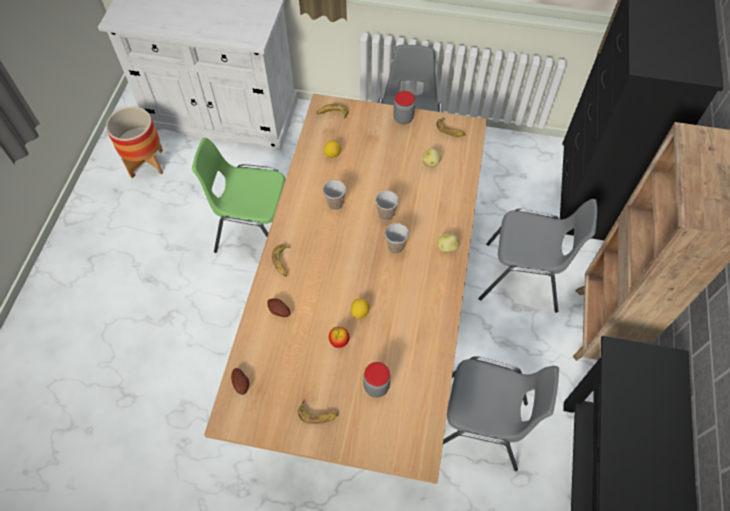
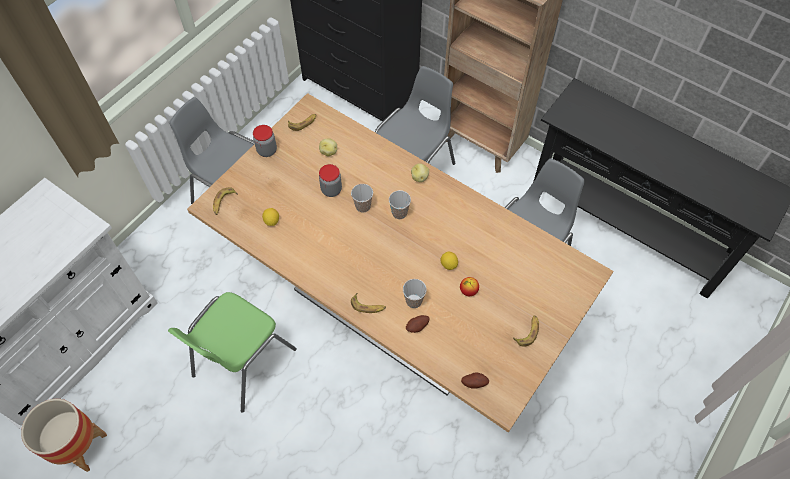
camera: 65 degrees left, 0 degrees up
cup [323,180,346,210] -> cup moved to [403,279,427,308]
jar [363,362,390,398] -> jar moved to [319,164,342,197]

